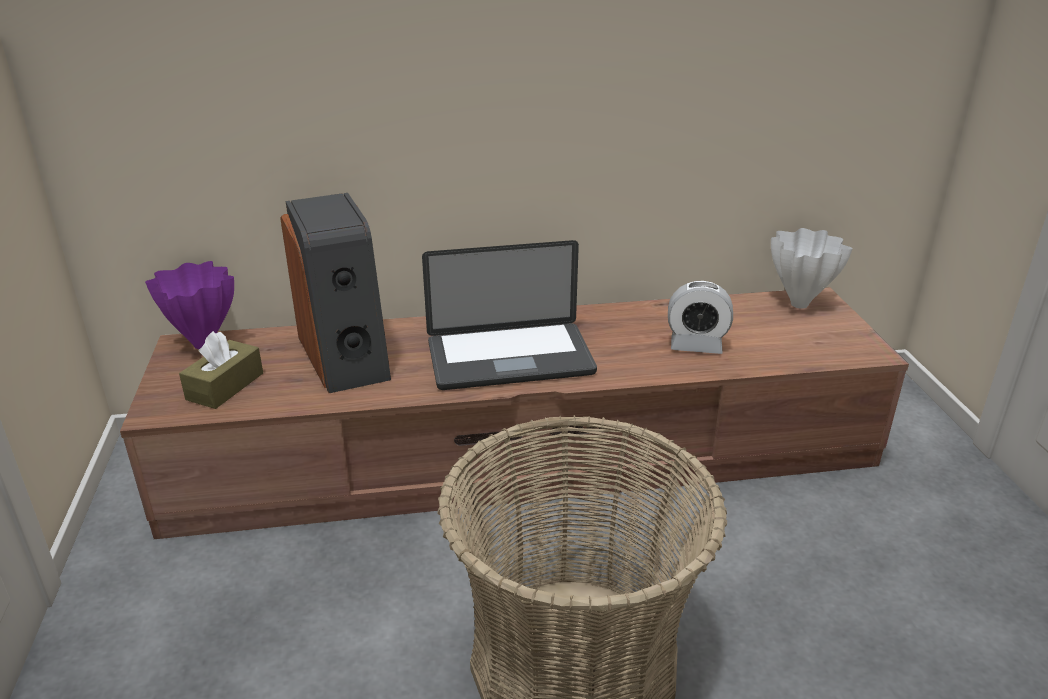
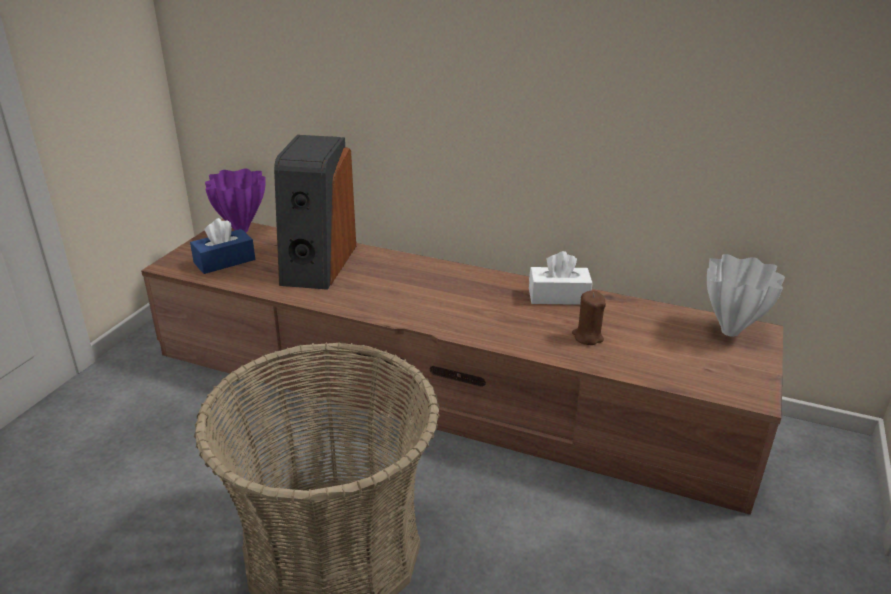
camera: 30 degrees right, 0 degrees up
brown tissue box [179,331,263,409] -> blue tissue box [190,218,255,274]
laptop [422,240,597,390] -> none
alarm clock [668,281,733,354] -> brown candle [572,291,606,345]
none -> white tissue box [529,251,592,305]

